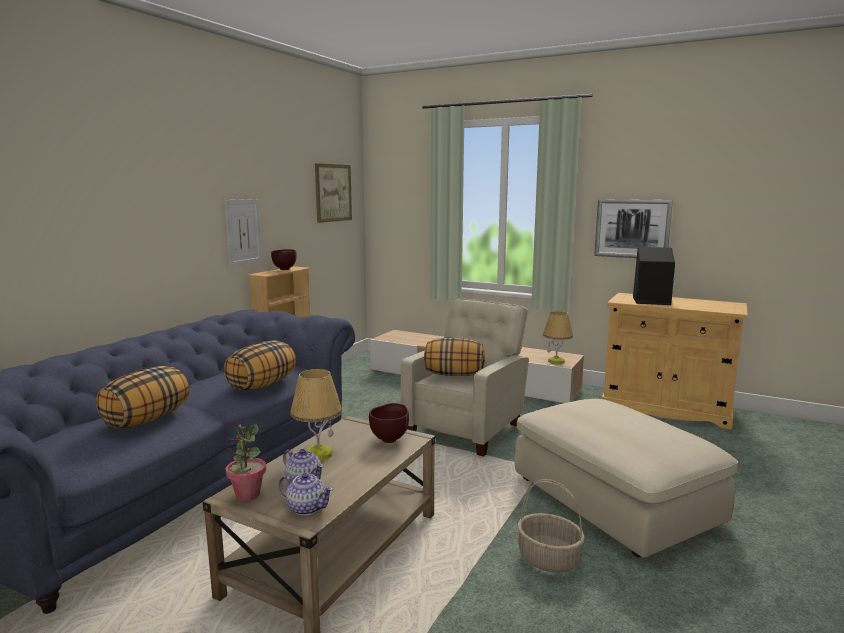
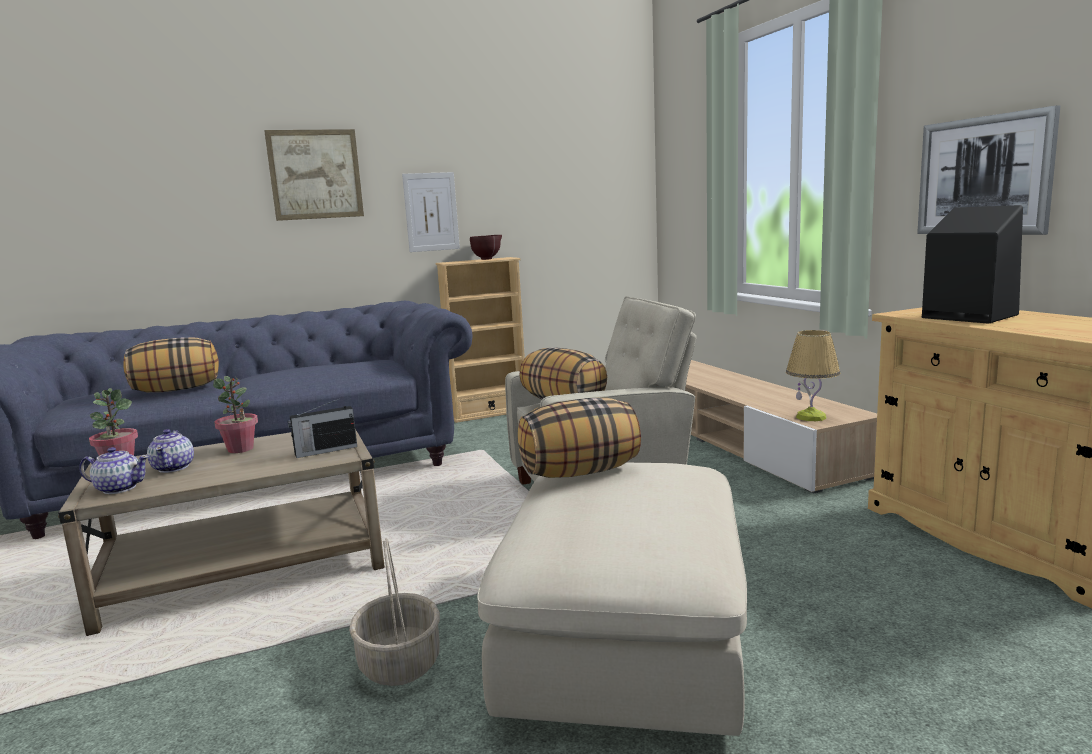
camera: 40 degrees right, 0 degrees up
pillow [224,341,296,390] -> pillow moved to [517,398,641,478]
teapot [279,473,334,516] -> teapot turned 60 degrees counterclockwise [79,447,149,494]
table lamp [290,369,342,461] -> potted plant [213,376,258,453]
picture [315,163,352,223] -> picture moved to [264,129,364,221]
brown bowl [369,403,409,443] -> radio [288,398,357,458]

